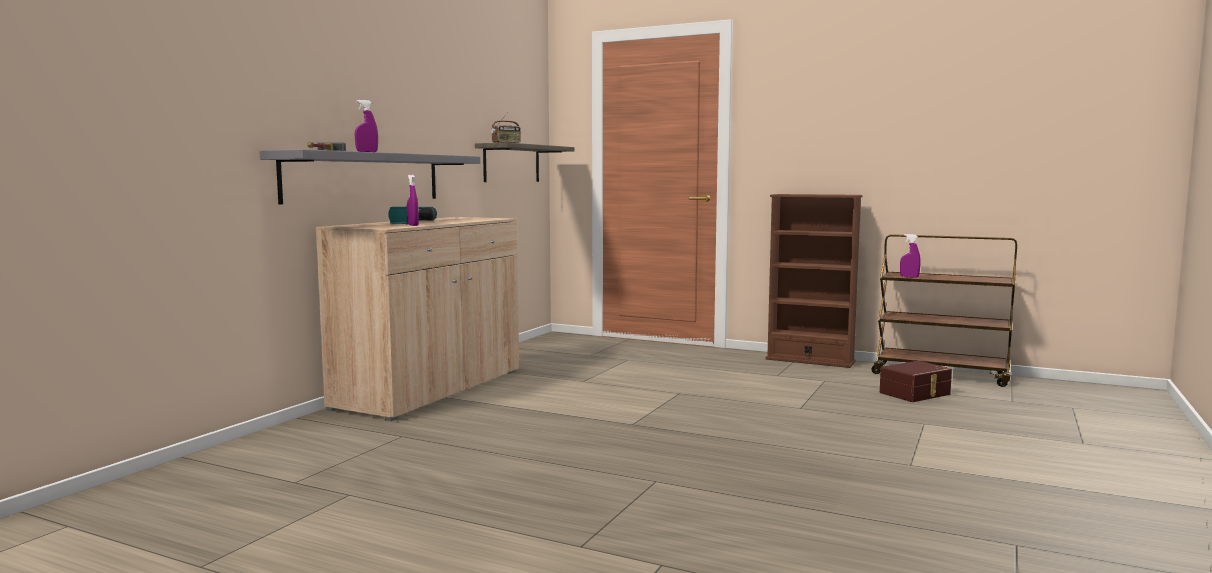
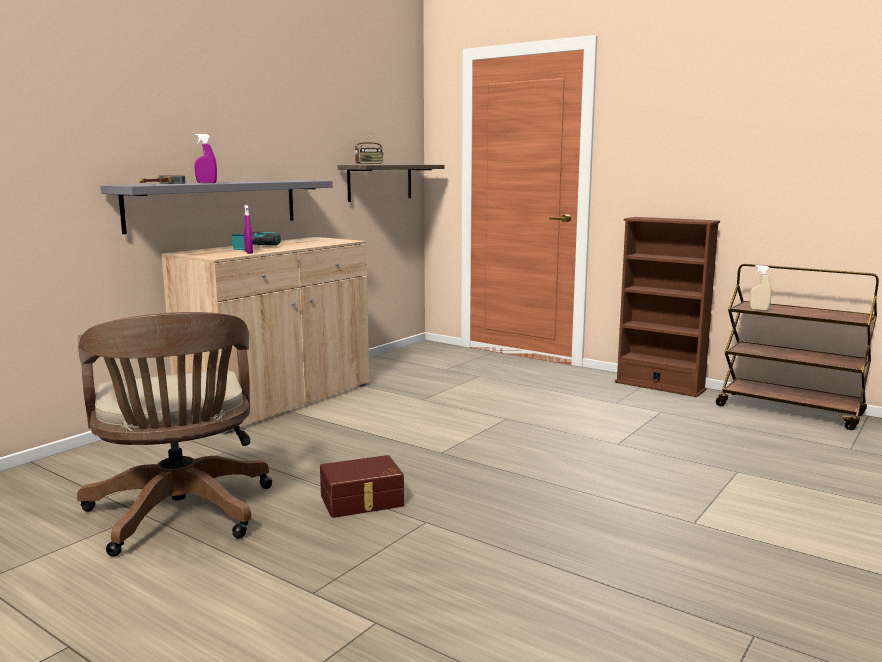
camera: 10 degrees right, 5 degrees up
brown storage box [880,361,952,402] -> brown storage box moved to [320,455,404,518]
purple spray bottle [900,234,920,278] -> beige spray bottle [750,265,772,311]
none -> brown office chair [77,312,272,557]

